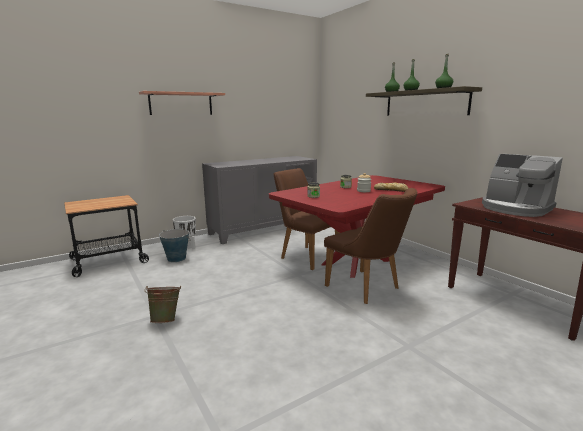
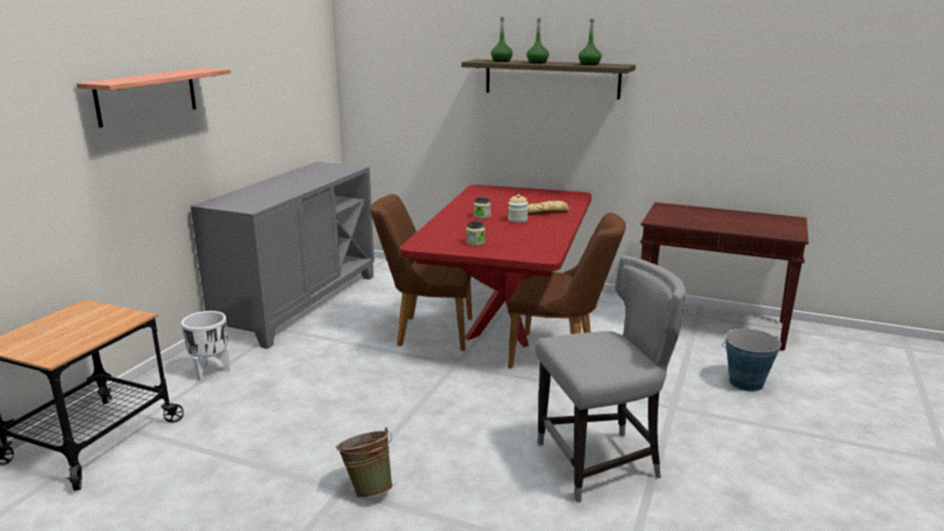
camera: 35 degrees left, 5 degrees up
bucket [159,229,190,262] -> bucket moved to [722,328,781,392]
coffee machine [482,154,563,217] -> none
none -> grey chair [536,255,686,503]

